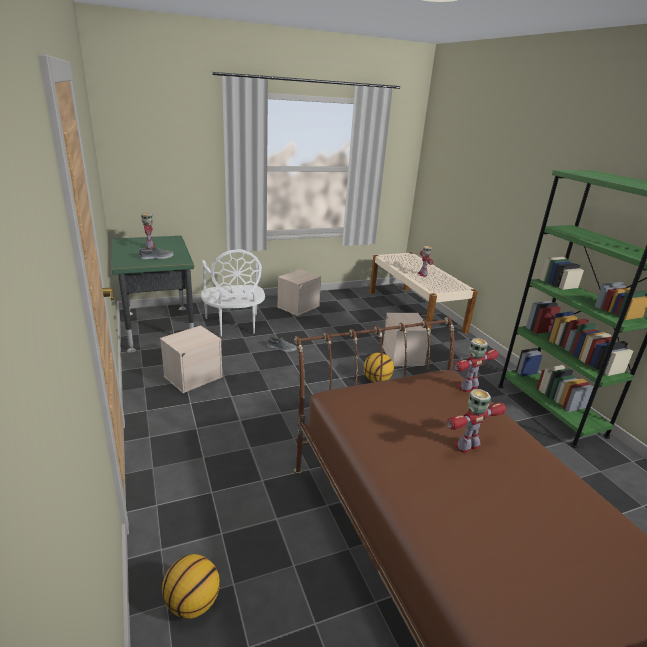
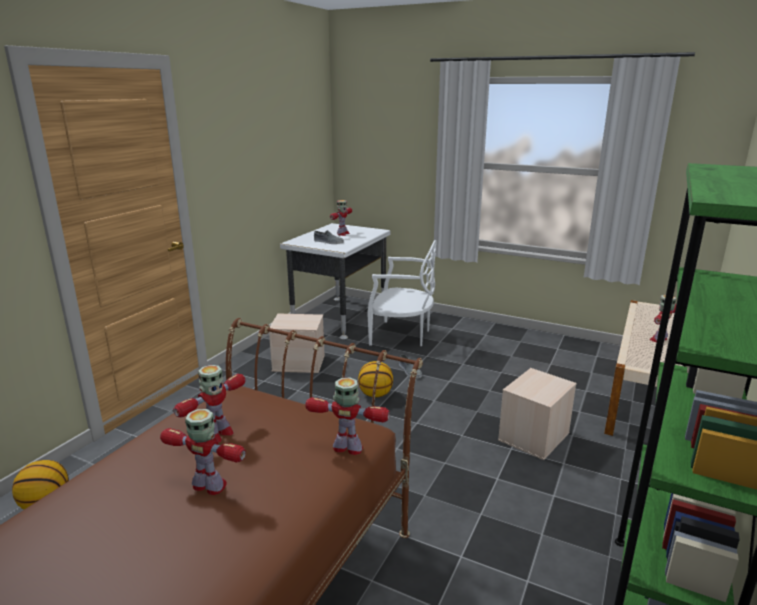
camera: 50 degrees right, 5 degrees down
green desk [112,236,194,353] -> white desk [280,223,390,339]
white chair [201,249,265,336] -> white chair turned 105 degrees counterclockwise [367,240,437,346]
beige storage box [277,269,321,316] -> none
basketball [364,353,394,382] -> basketball moved to [358,361,393,398]
none -> toy robot [173,365,246,443]

